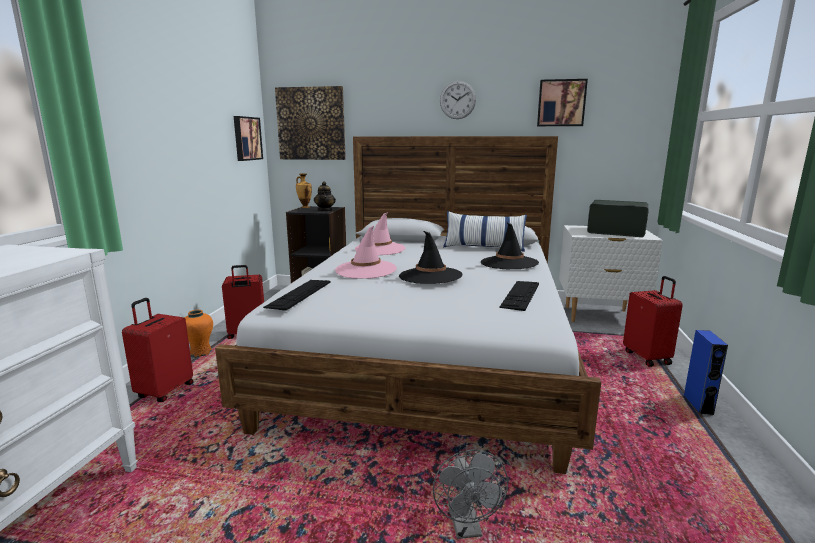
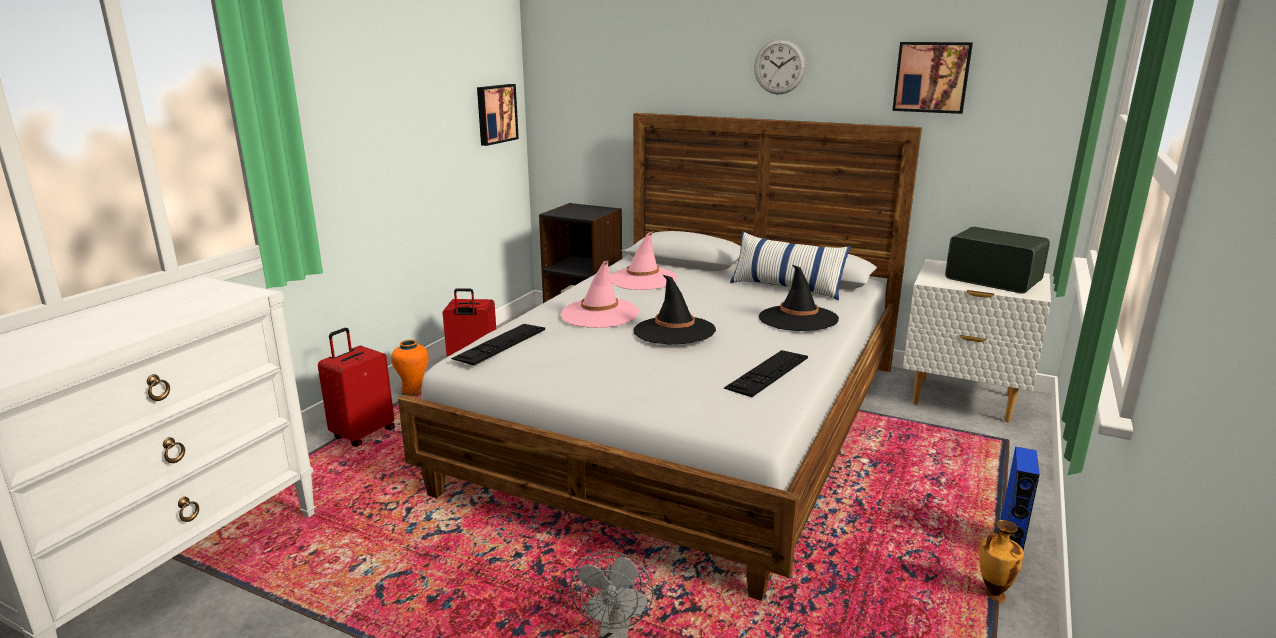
camera: 15 degrees right, 5 degrees up
picture [275,86,346,160] -> none
vase [296,173,312,208] -> vase moved to [979,520,1024,603]
teapot [314,181,336,211] -> none
red suitcase [623,276,683,367] -> none

